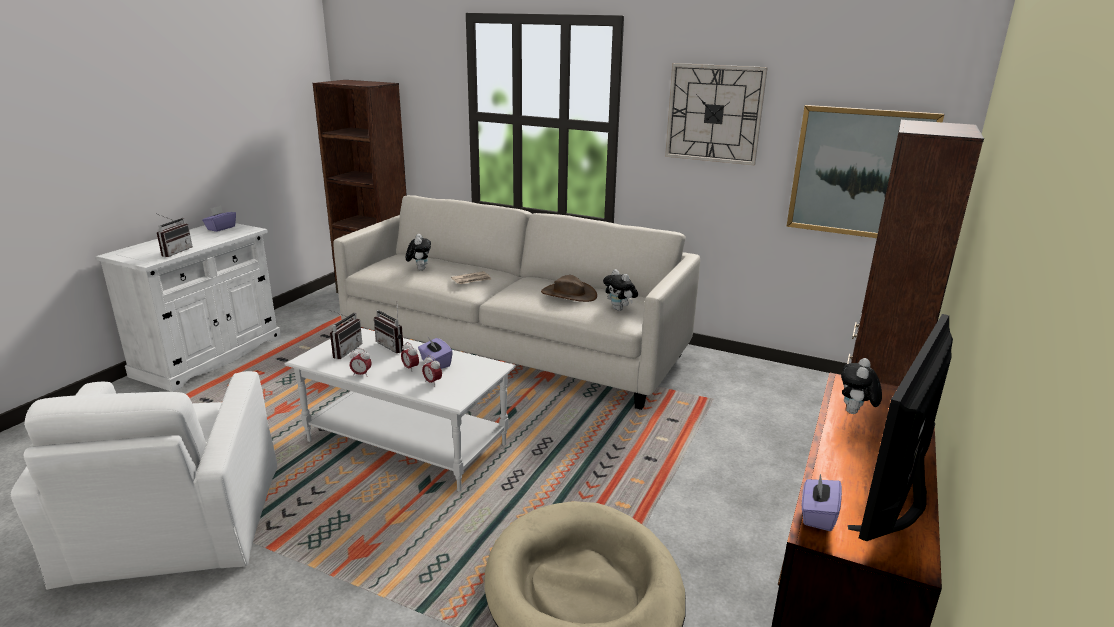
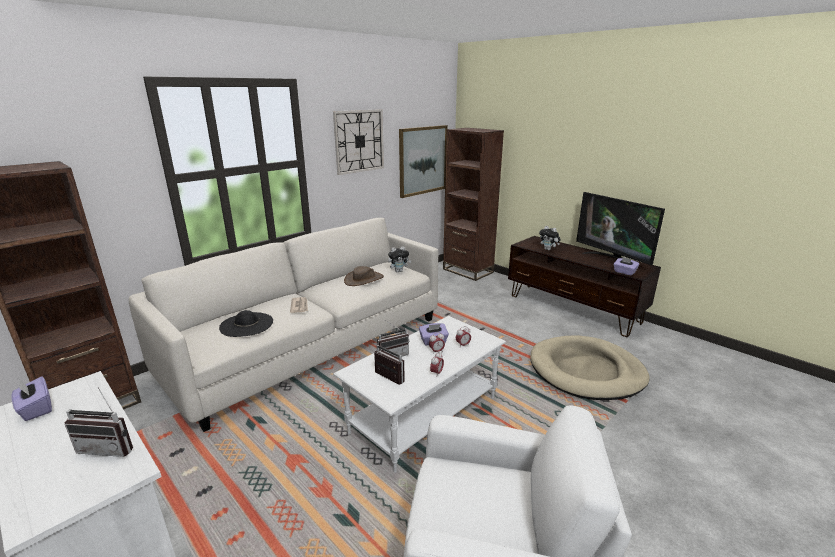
camera: 70 degrees left, 0 degrees up
radio [157,214,193,257] -> radio turned 150 degrees clockwise [65,387,133,457]
plush toy [406,234,431,270] -> black hat [219,310,273,337]

